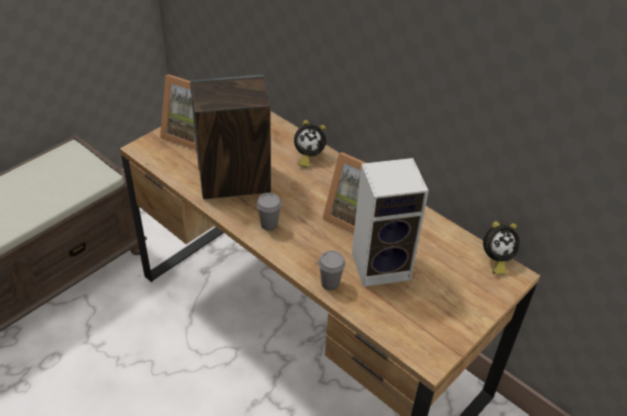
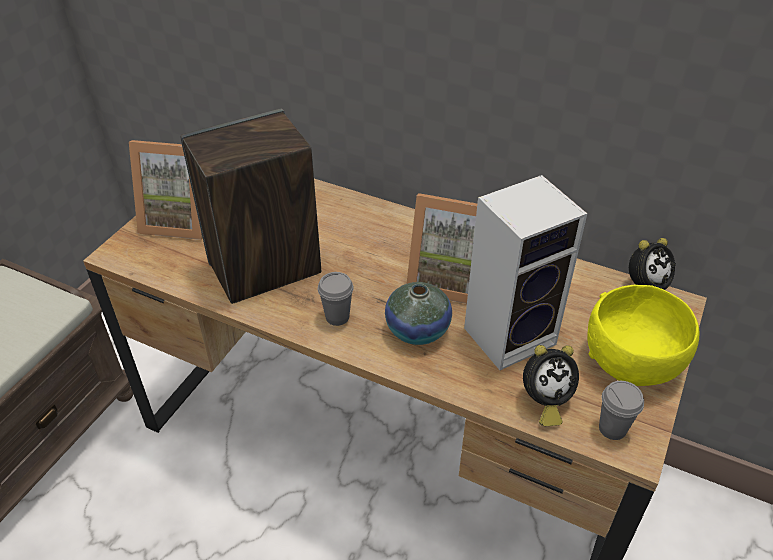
camera: 15 degrees left, 0 degrees up
alarm clock [294,120,326,168] -> alarm clock moved to [523,345,579,426]
grey cup [318,251,345,291] -> grey cup moved to [599,381,644,440]
none -> vase [385,282,452,345]
none -> yellow bowl [588,285,700,386]

